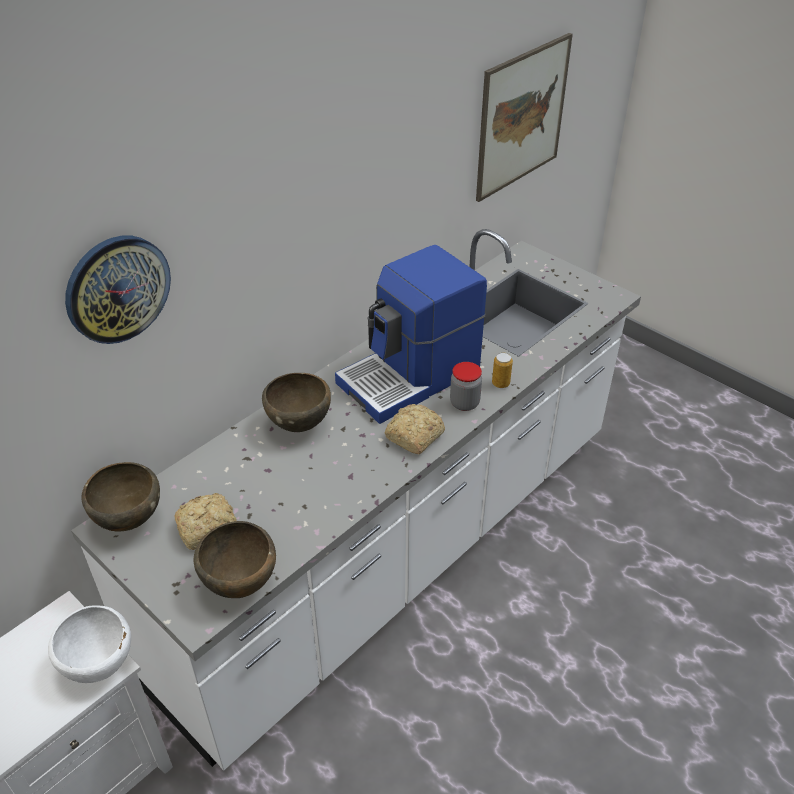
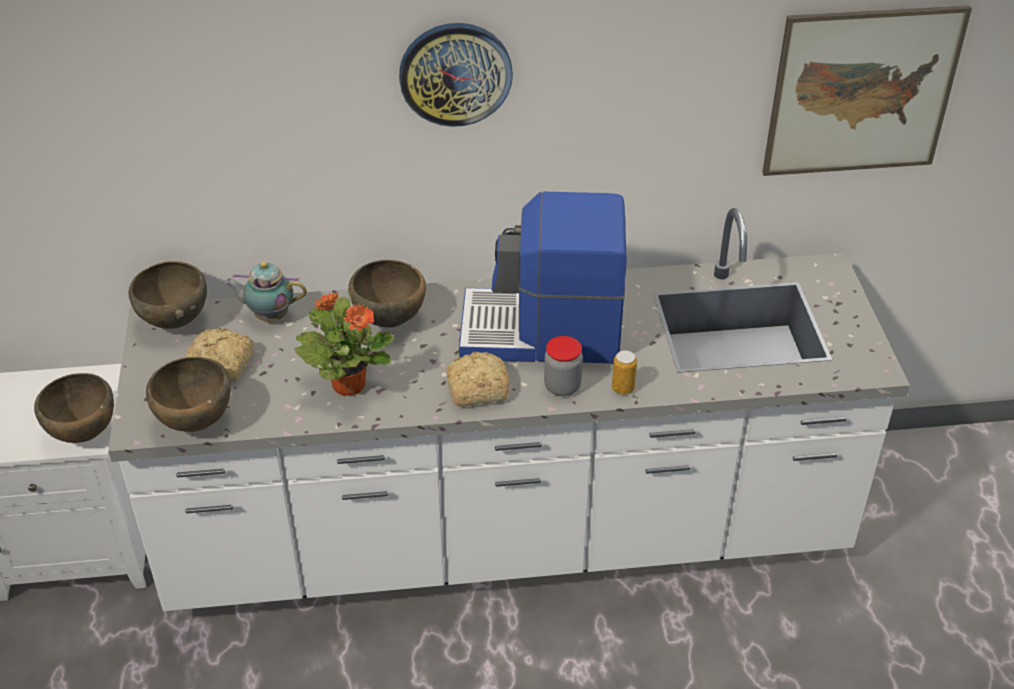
camera: 40 degrees right, 0 degrees up
white bowl [48,605,131,683] -> brown bowl [34,373,114,443]
wall clock [65,236,171,344] -> wall clock moved to [399,23,513,127]
none -> teapot [225,262,307,321]
none -> potted plant [294,292,394,396]

